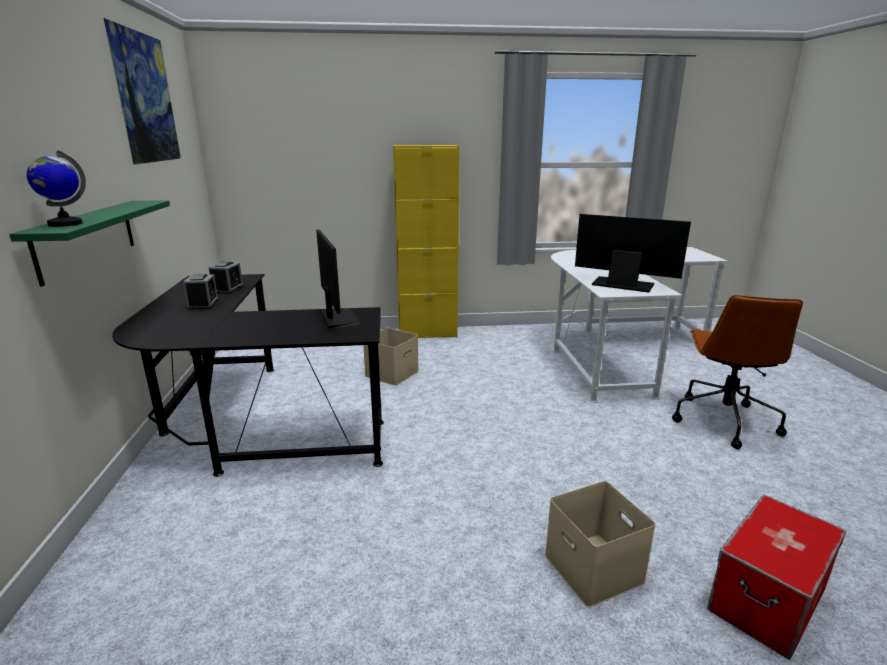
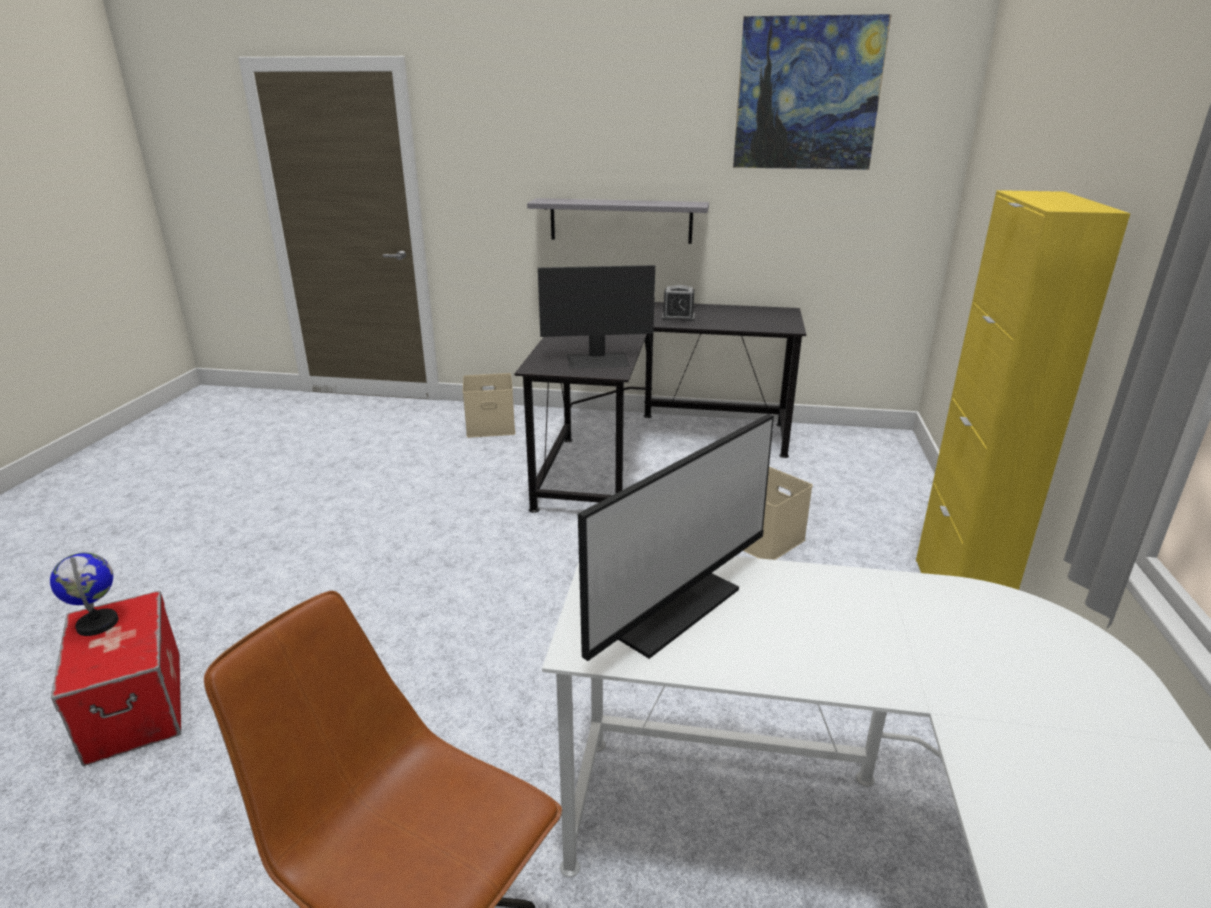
camera: 105 degrees right, 5 degrees up
green shelf [9,200,170,287] -> grey shelf [527,198,709,244]
globe [27,150,86,227] -> globe moved to [50,552,118,636]
alarm clock [208,262,244,294] -> none
beige storage box [545,481,656,607] -> beige storage box moved to [463,373,515,438]

